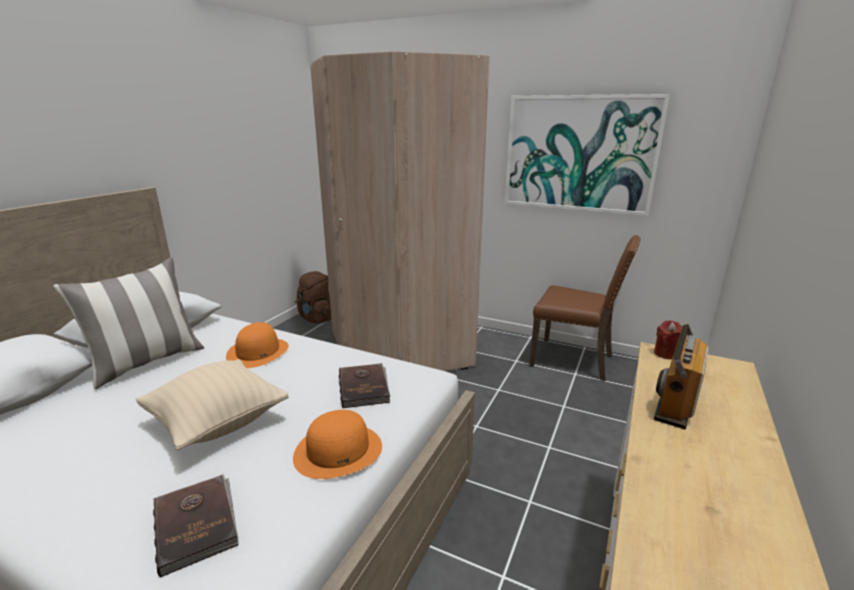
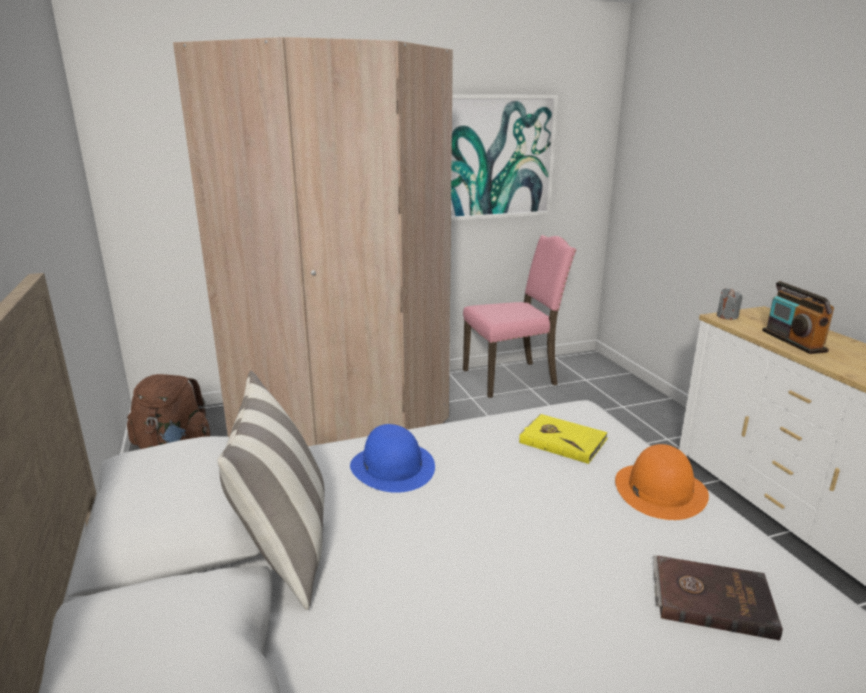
camera: 45 degrees left, 0 degrees up
beige pillow [136,359,289,450] -> none
orange hat [226,322,289,368] -> blue hat [350,424,435,493]
brown book [339,363,391,408] -> yellow book [519,414,608,464]
brown chair [529,235,640,381] -> pink chair [463,235,576,398]
red candle [654,320,682,360] -> grey candle [717,288,742,320]

